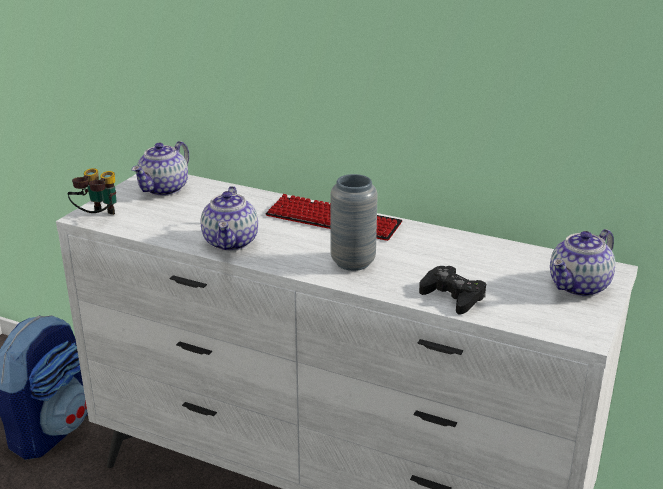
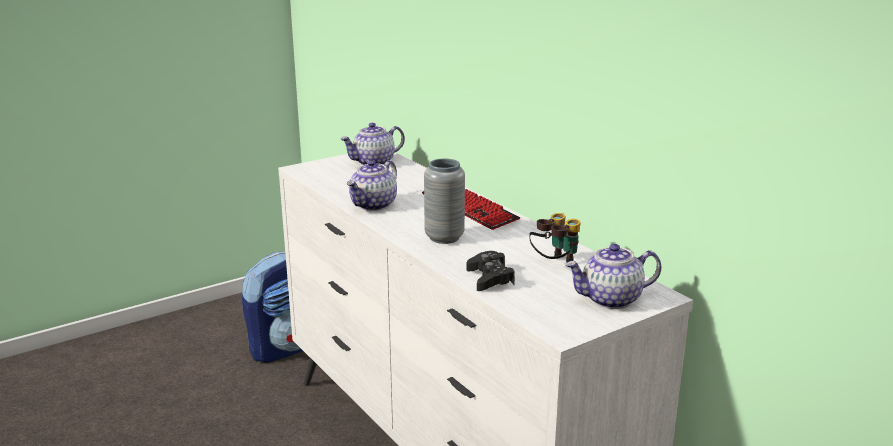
camera: 30 degrees right, 5 degrees down
binoculars [68,168,117,215] -> binoculars moved to [529,213,581,262]

